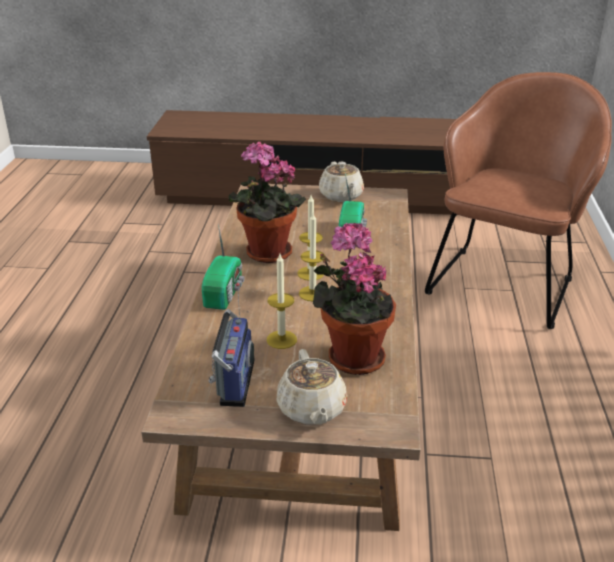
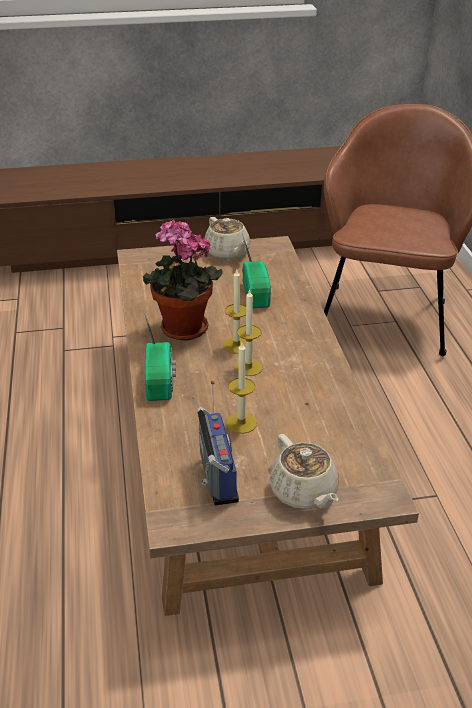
camera: 15 degrees left, 5 degrees up
potted plant [313,223,396,375] -> none

